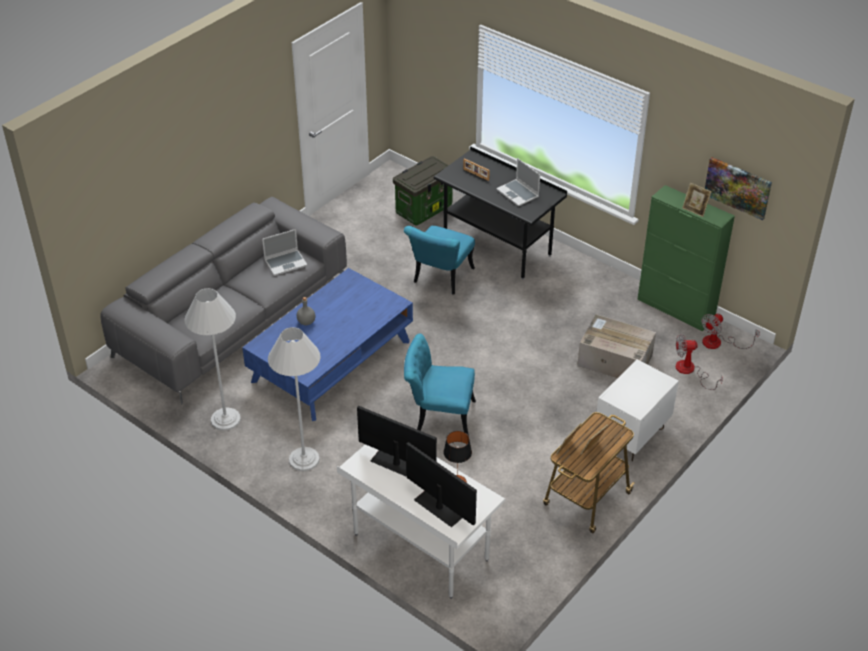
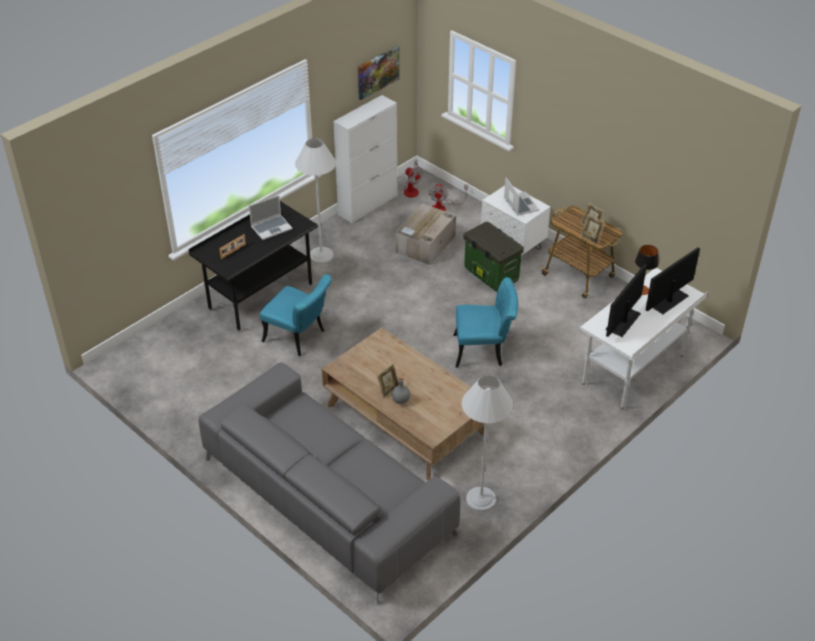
camera: 85 degrees left, 0 degrees up
blue coffee table [242,268,413,421] -> brown coffee table [322,327,485,480]
laptop [262,229,308,276] -> laptop moved to [504,177,539,216]
white floor lamp [268,327,321,471] -> white floor lamp moved to [295,138,336,263]
storage box [393,156,453,225] -> storage box moved to [464,222,524,291]
turquoise chair [404,333,476,436] -> turquoise chair turned 105 degrees counterclockwise [453,277,518,368]
green cabinet [638,185,735,331] -> white cabinet [333,95,397,223]
picture frame [682,183,711,217] -> picture frame moved to [377,363,399,399]

